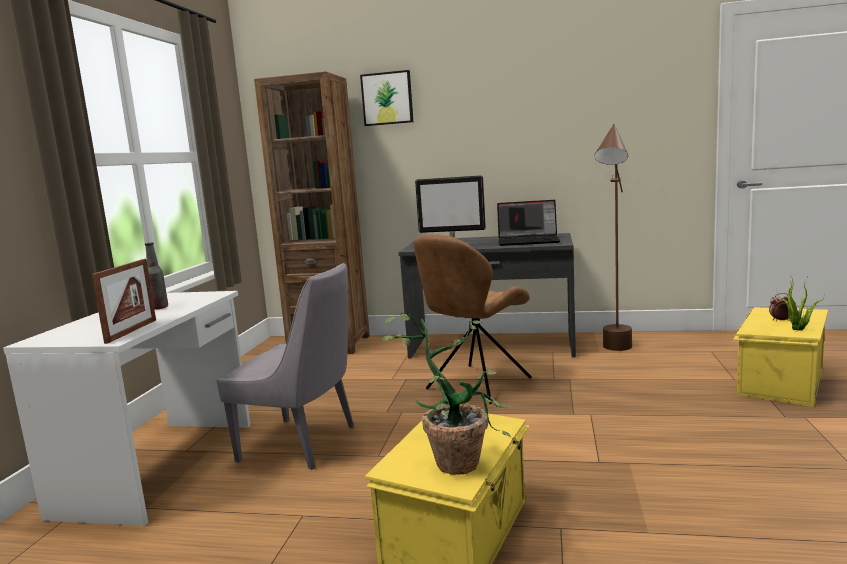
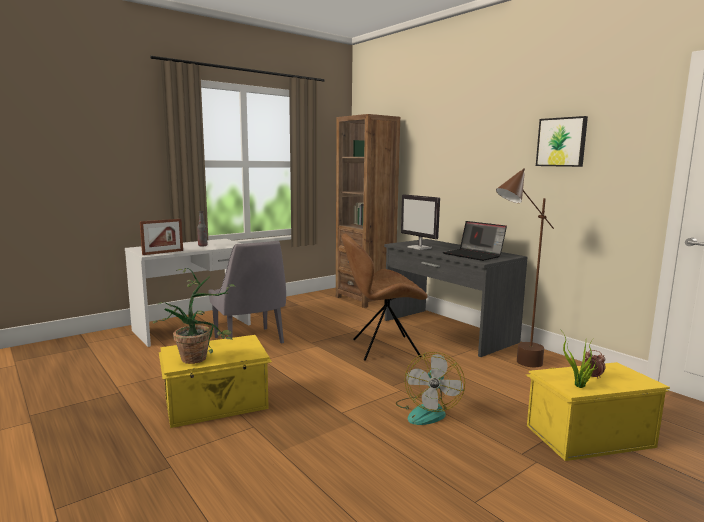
camera: 40 degrees right, 0 degrees up
picture [360,70,413,126] -> picture moved to [536,116,588,167]
none -> fan [396,352,465,425]

